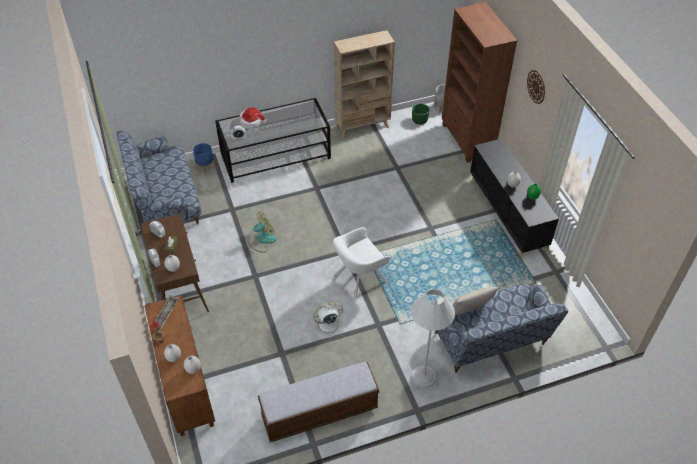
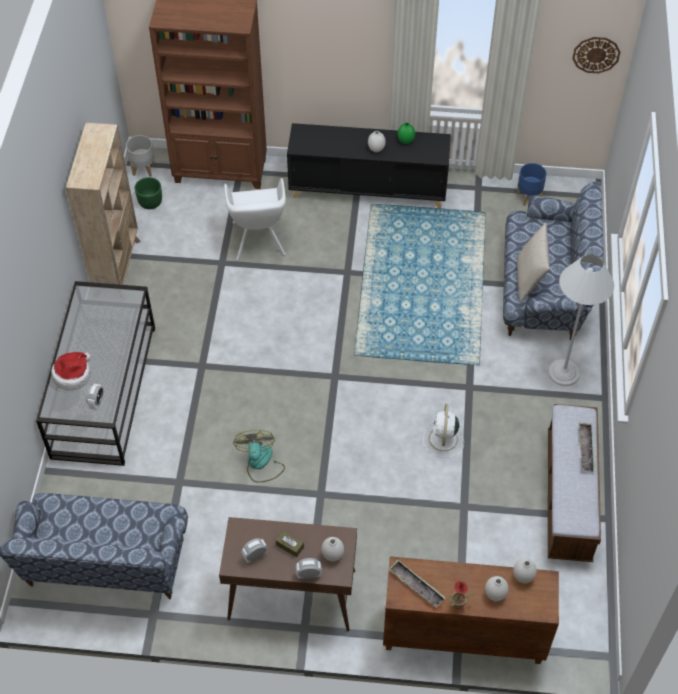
camera: 65 degrees left, 5 degrees up
blue planter [193,143,215,174] -> blue planter moved to [517,163,547,206]
white armchair [333,227,390,300] -> white armchair moved to [224,178,286,261]
wall clock [527,70,545,104] -> wall clock moved to [572,37,620,73]
none -> tray [579,423,595,472]

